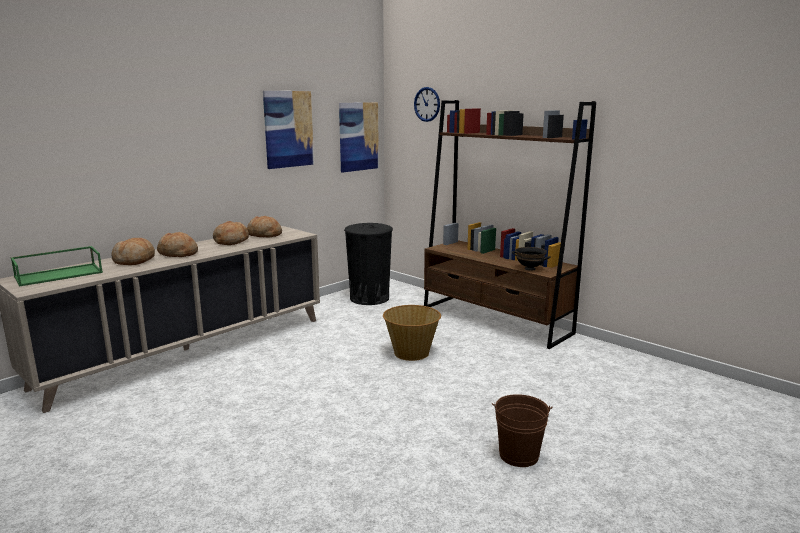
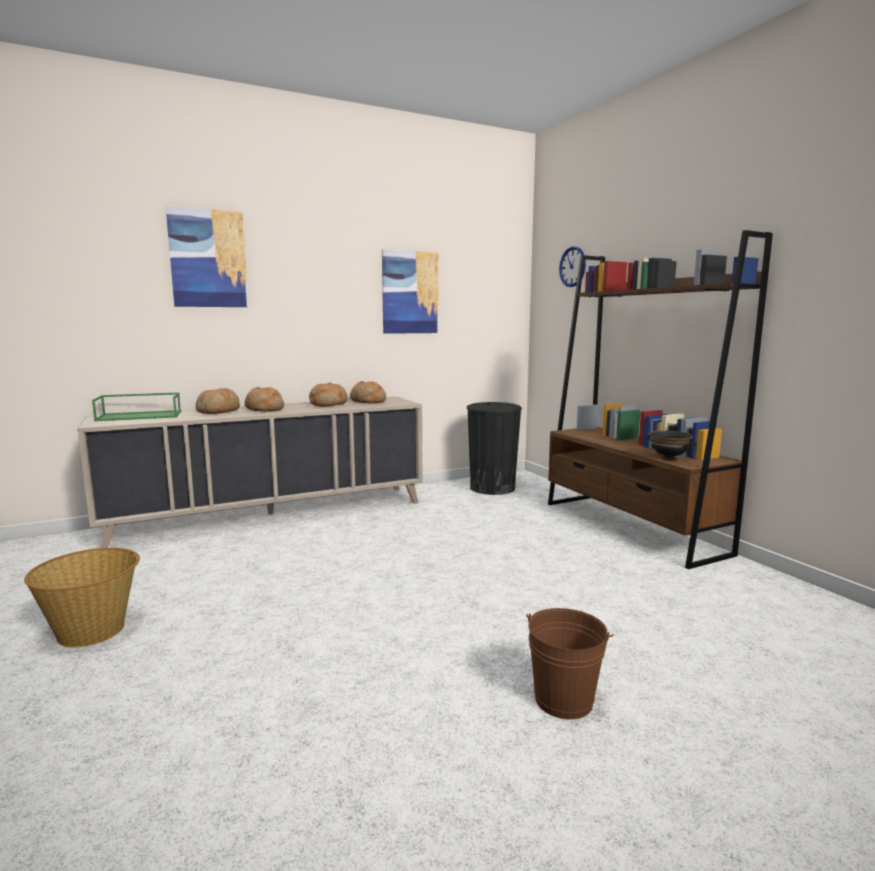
camera: 20 degrees right, 5 degrees down
picture [339,102,379,173] -> picture moved to [166,206,248,307]
basket [383,305,441,361] -> basket moved to [24,548,140,647]

